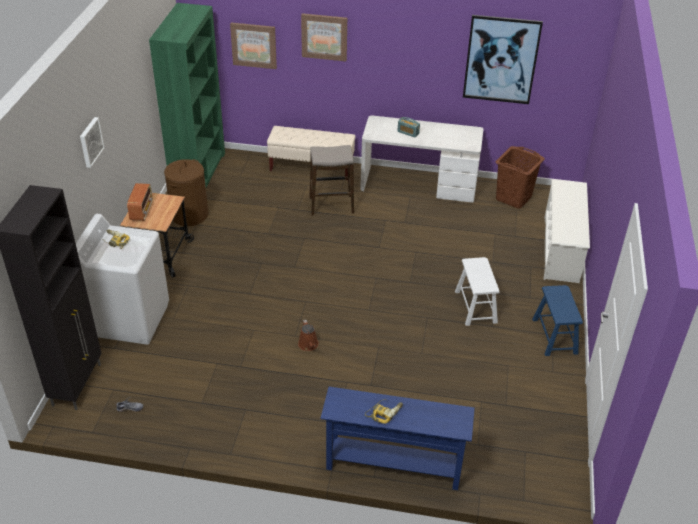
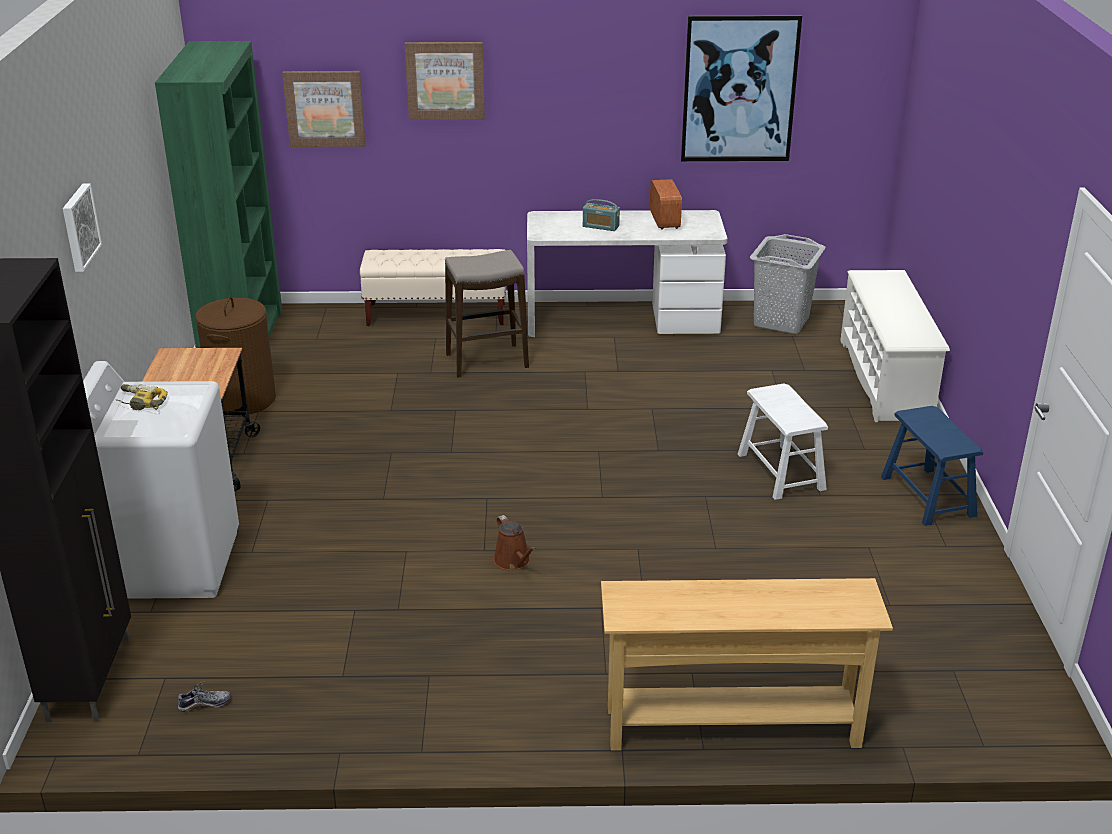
camera: 10 degrees left, 10 degrees down
radio [127,183,153,221] -> radio moved to [650,179,682,230]
blue console table [320,387,475,490] -> beige console table [601,578,893,751]
power drill [365,399,403,424] -> none
brown laundry basket [495,146,545,209] -> grey laundry basket [750,234,826,334]

